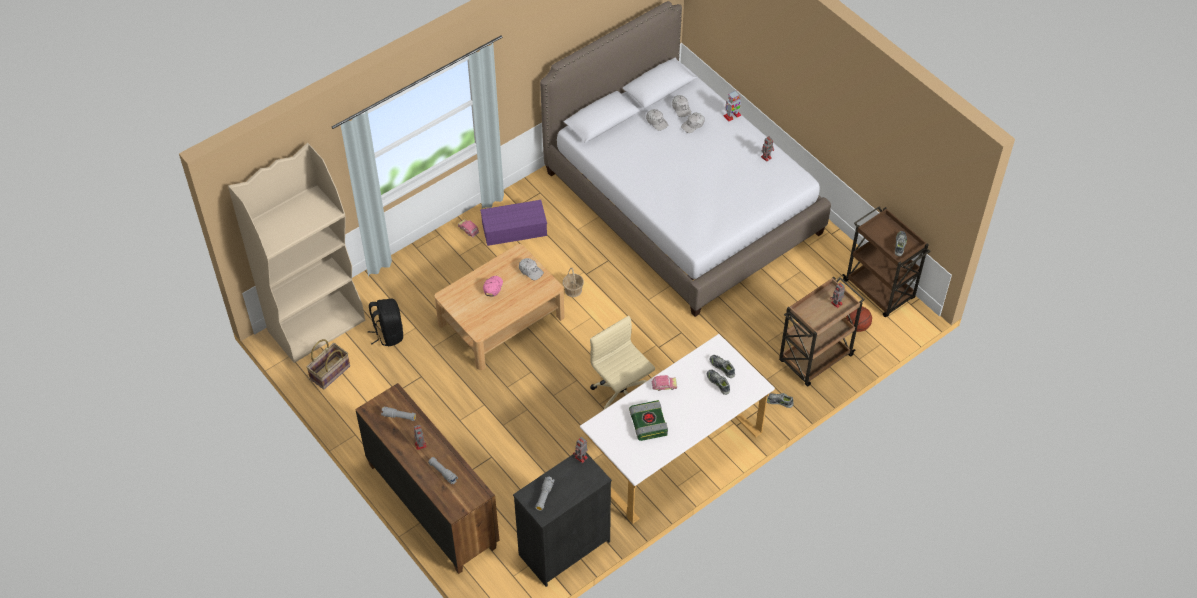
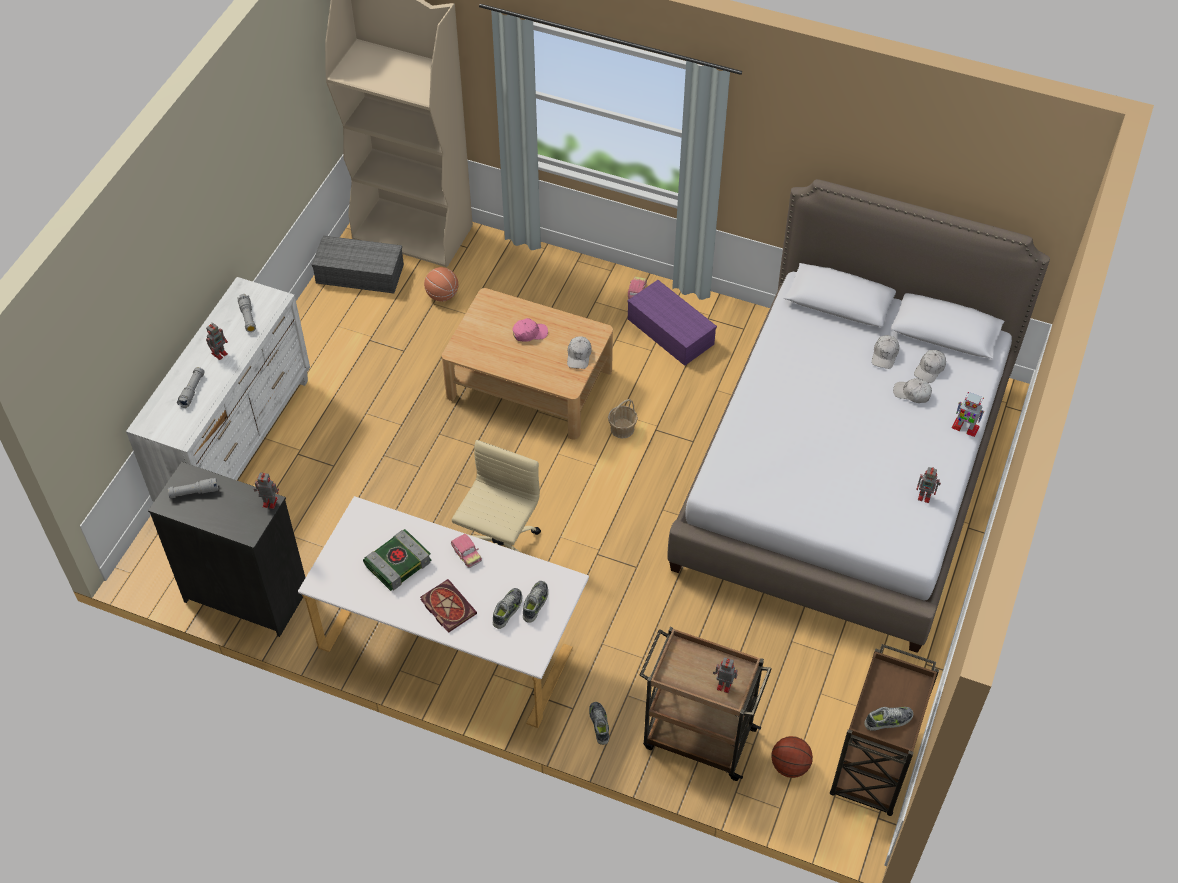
camera: 60 degrees right, 0 degrees up
basket [306,339,350,389] -> grey storage box [312,236,404,293]
brown dresser [355,383,499,574] -> white dresser [126,277,310,501]
black backpack [368,299,403,346] -> basketball [424,267,458,302]
none -> book [420,579,477,633]

